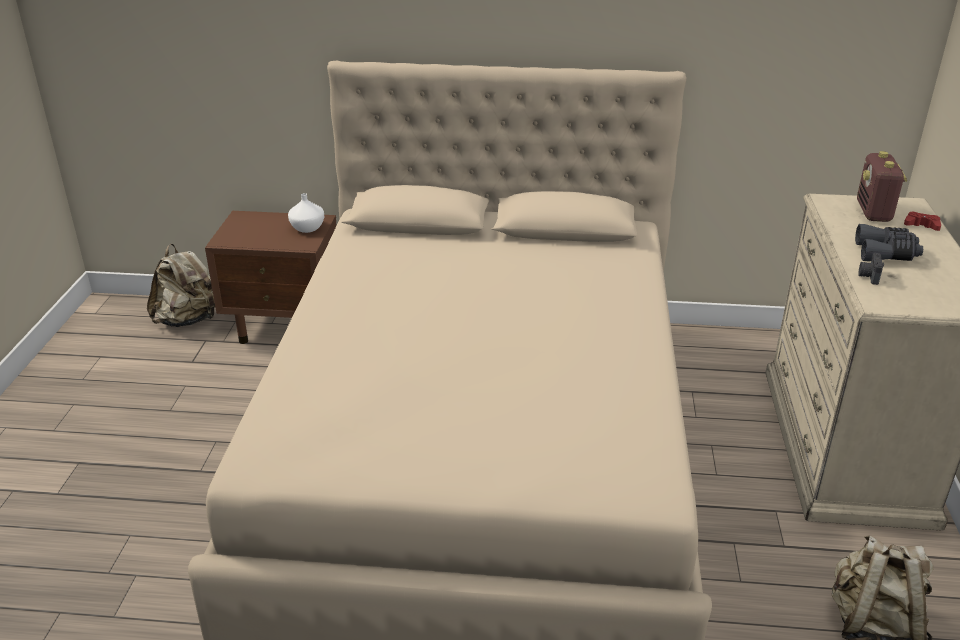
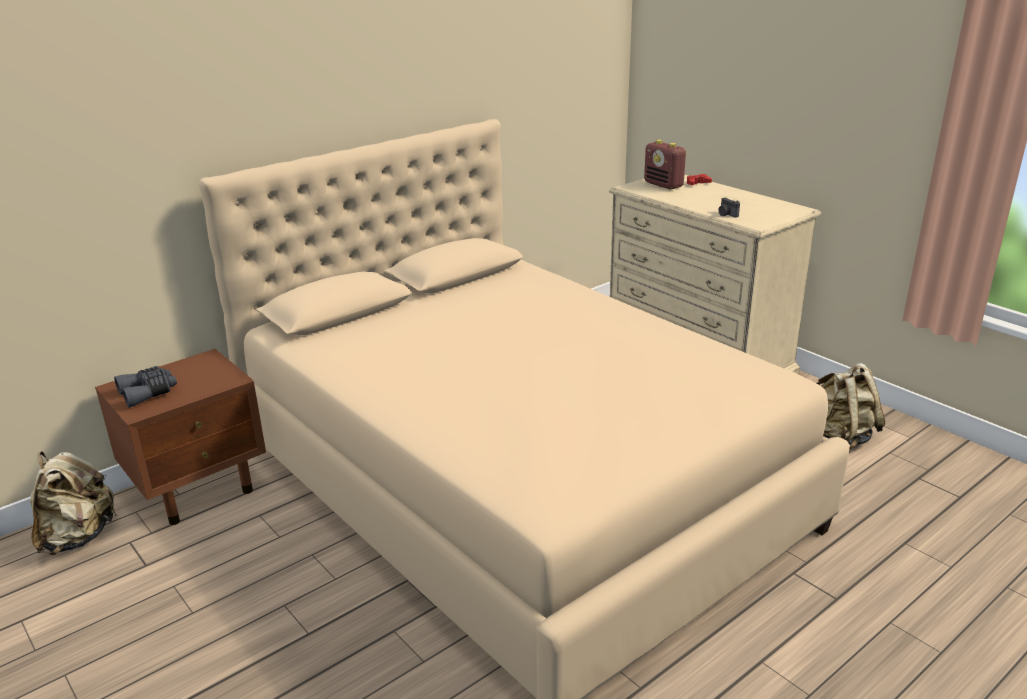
camera: 45 degrees left, 5 degrees down
white vase [288,193,324,233] -> none
grey binoculars [855,224,923,261] -> grey binoculars moved to [114,366,177,408]

